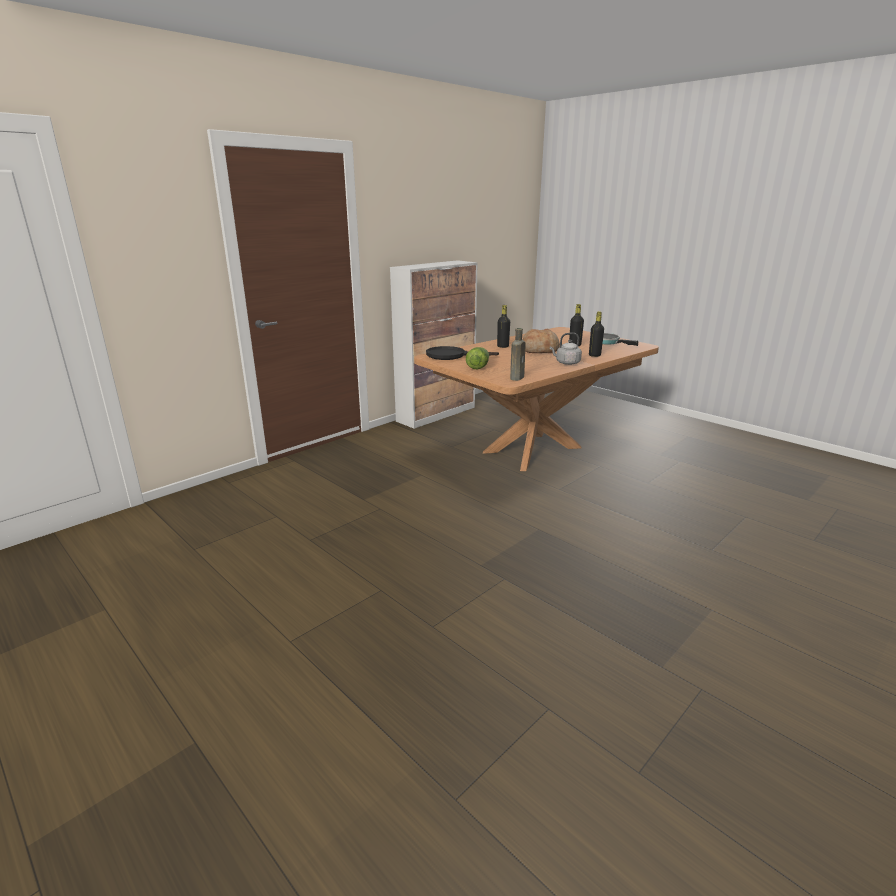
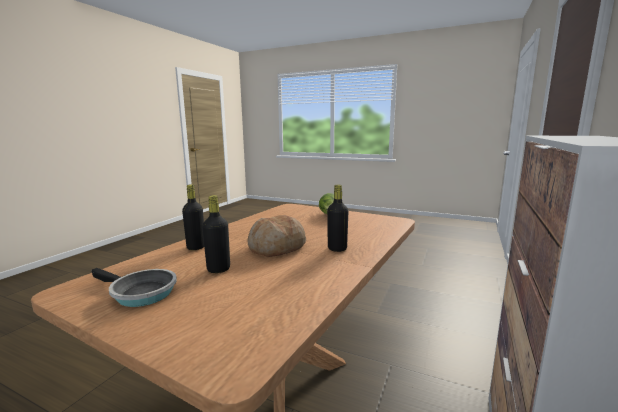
camera: 160 degrees right, 10 degrees down
black frying pan [426,346,499,360] -> none
brown bottle [510,328,526,381] -> none
grey kettle [550,333,582,365] -> none

